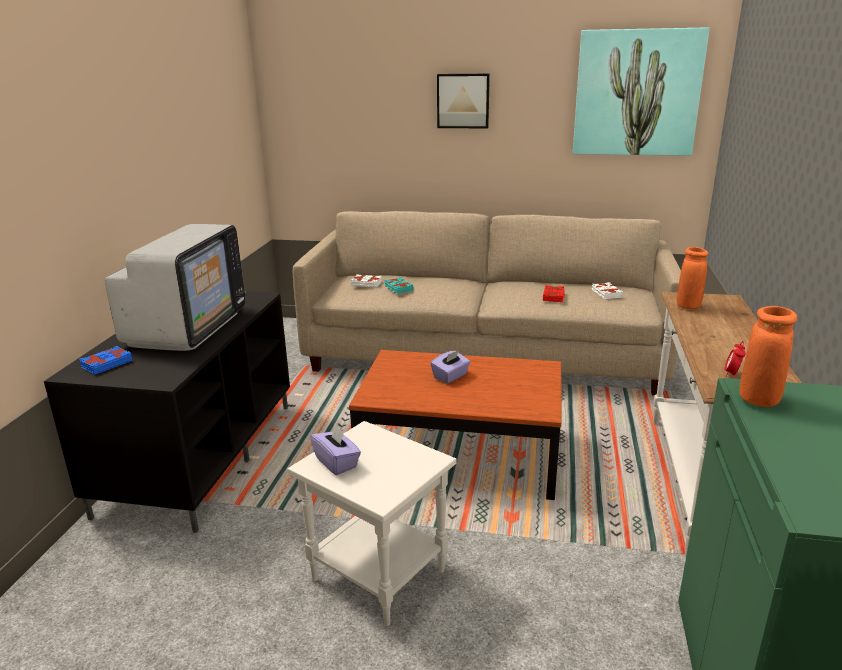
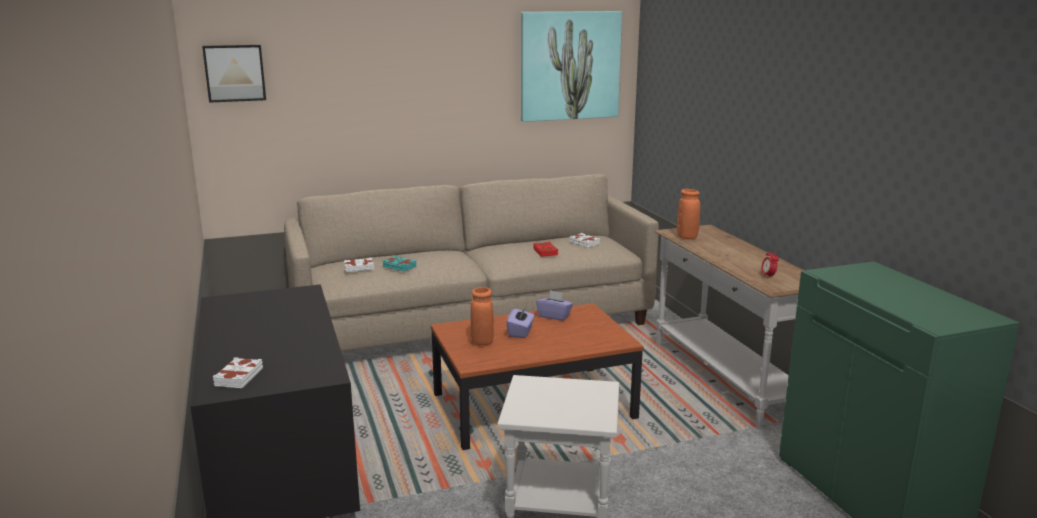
camera: 30 degrees left, 5 degrees down
blue book [79,346,133,375] -> white book [213,357,263,388]
television [104,224,246,351] -> none
purple tissue box [310,424,361,475] -> purple tissue box moved to [536,290,573,321]
picture [437,74,490,128] -> picture moved to [202,45,266,103]
orange vase [740,306,797,407] -> orange vase moved to [471,287,494,345]

